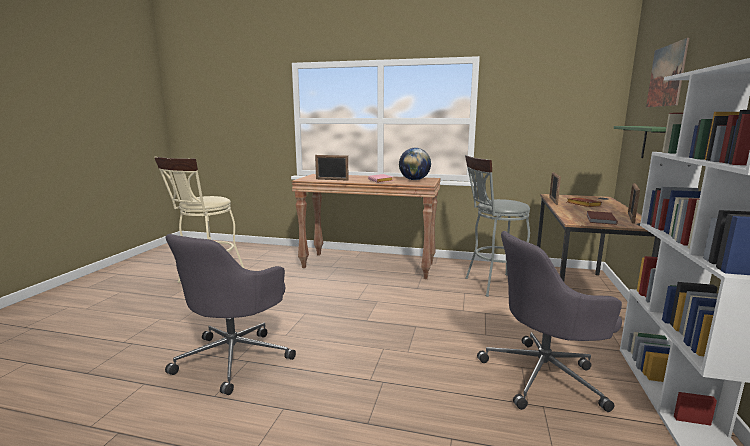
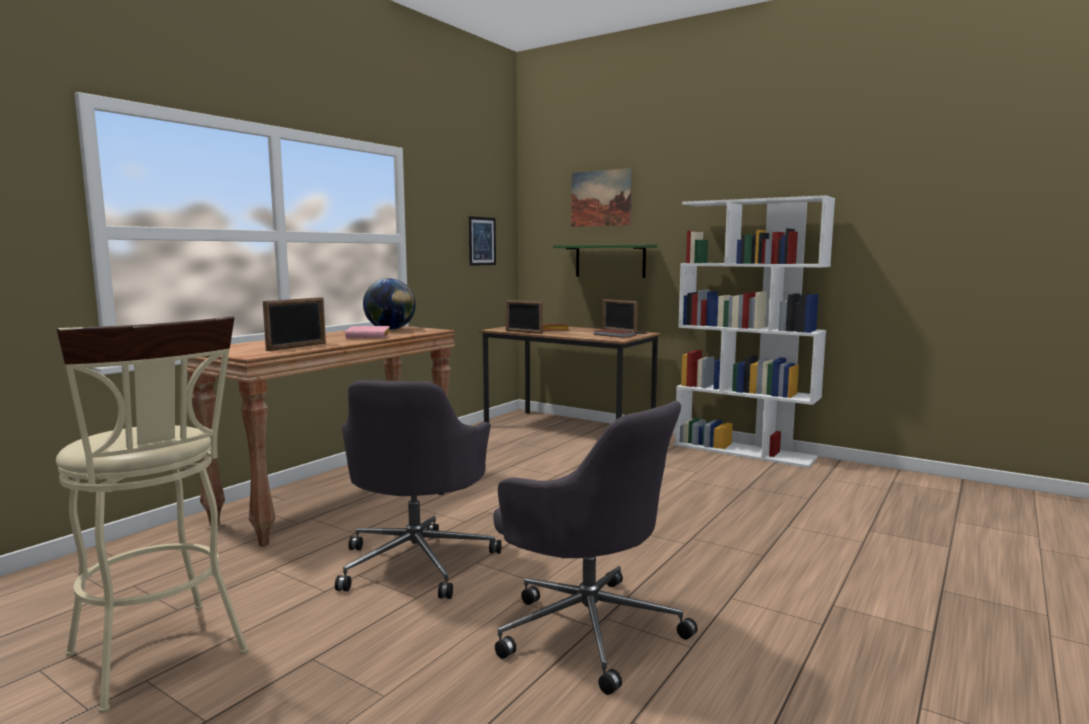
camera: 70 degrees left, 5 degrees down
grey stool [465,155,530,297] -> none
grey office chair [477,231,622,412] -> grey office chair moved to [335,380,502,599]
none -> picture [469,216,496,266]

